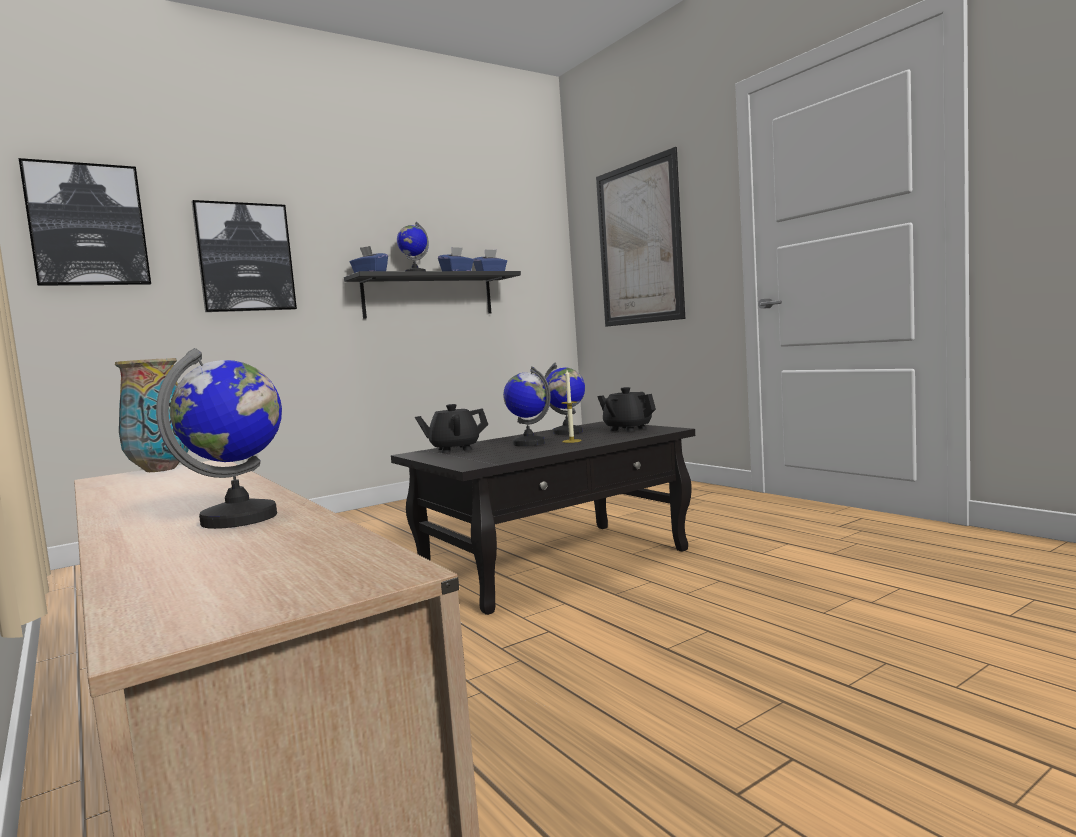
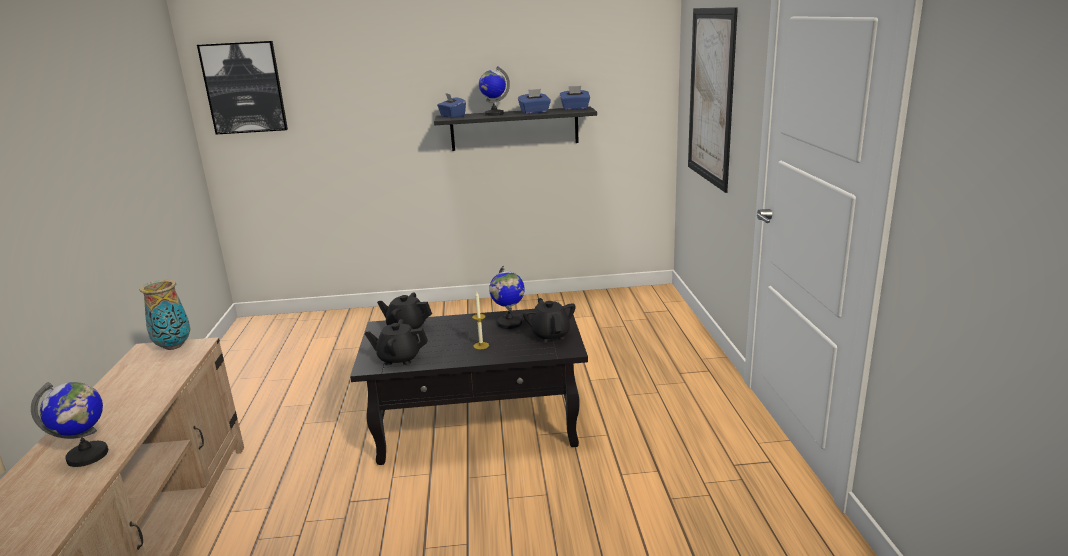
camera: 30 degrees right, 15 degrees up
picture [192,200,297,312] -> none
globe [503,366,551,446] -> none
none -> black teapot [365,319,428,366]

